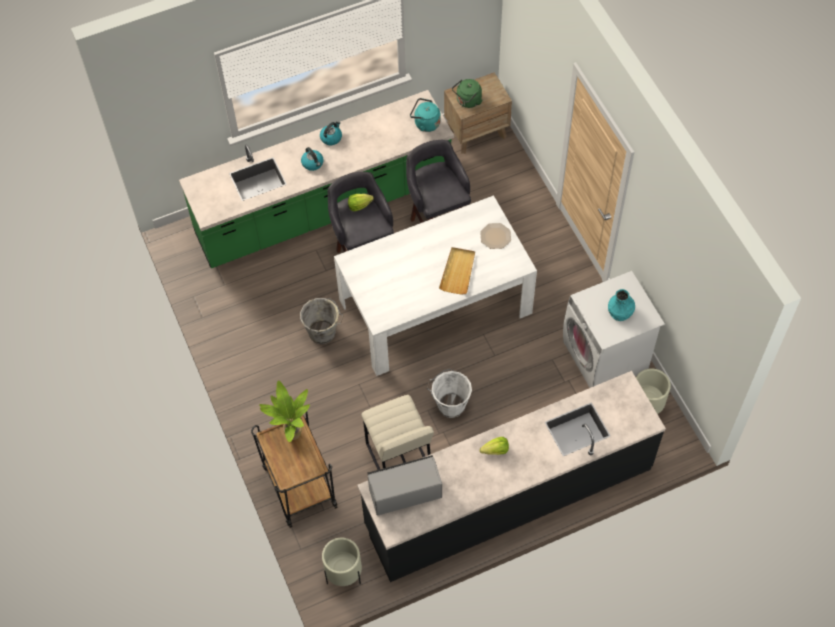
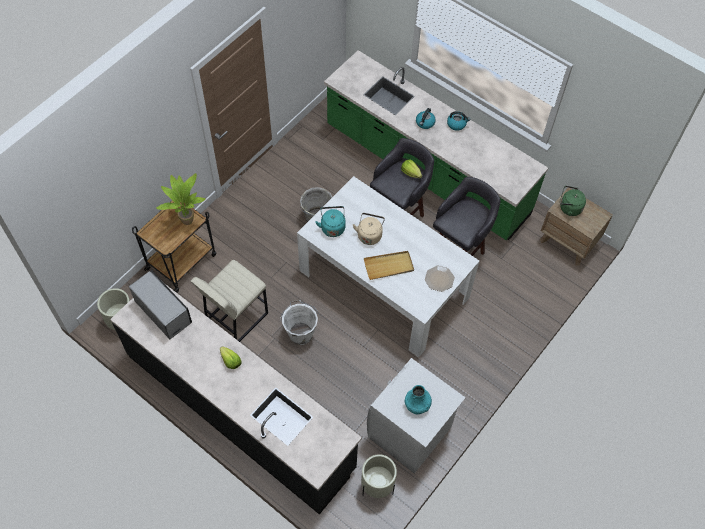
camera: 60 degrees right, 0 degrees up
turquoise kettle [410,98,441,132] -> turquoise kettle moved to [315,206,346,237]
none -> beige kettle [353,213,385,245]

